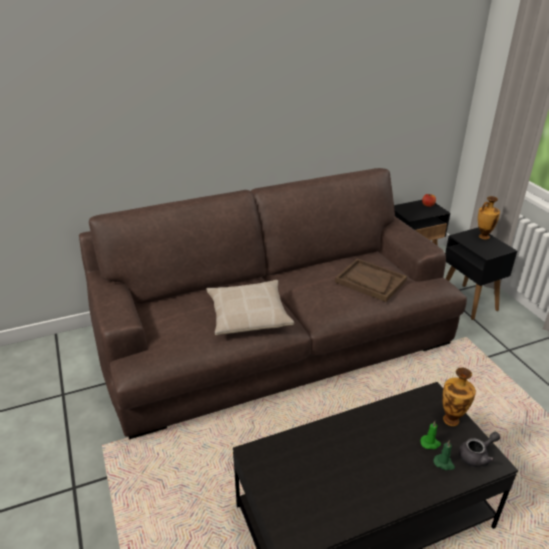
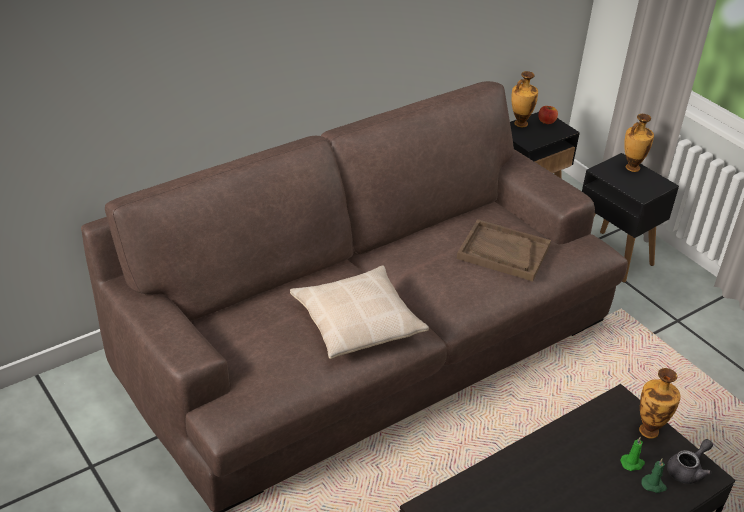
camera: 15 degrees left, 5 degrees up
none -> vase [511,71,538,127]

